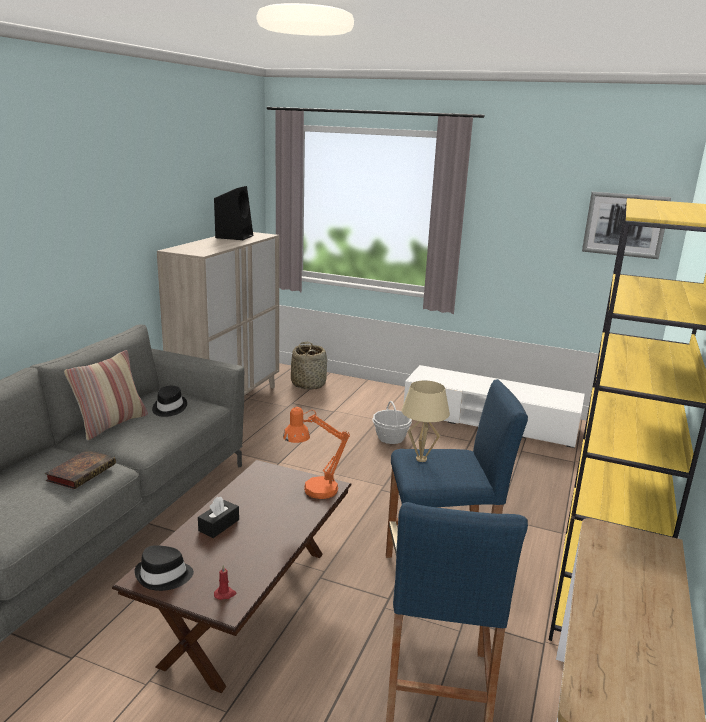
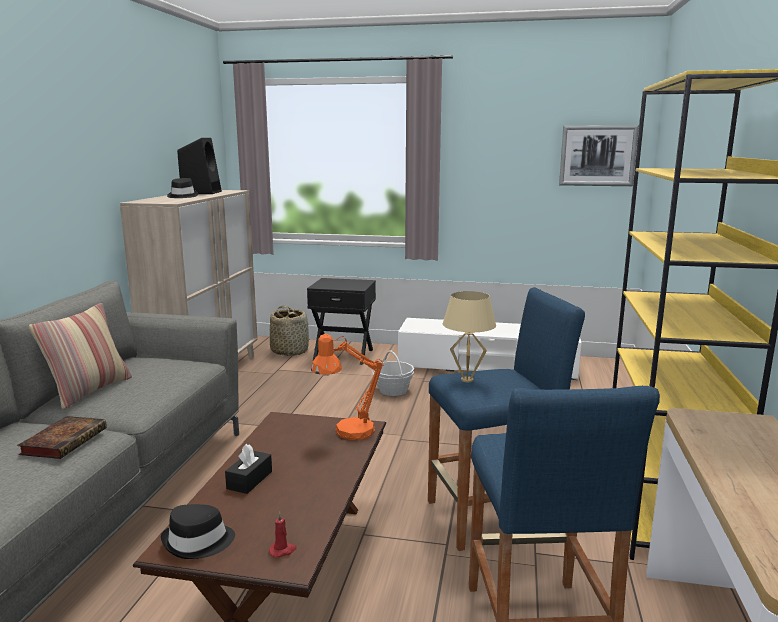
camera: 10 degrees left, 5 degrees down
black hat [152,386,187,417] -> black hat moved to [167,178,198,198]
none -> black nightstand [307,278,376,365]

